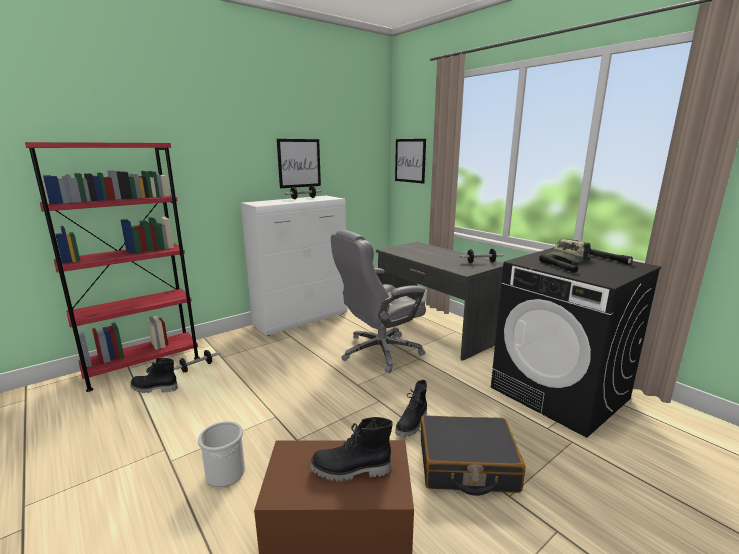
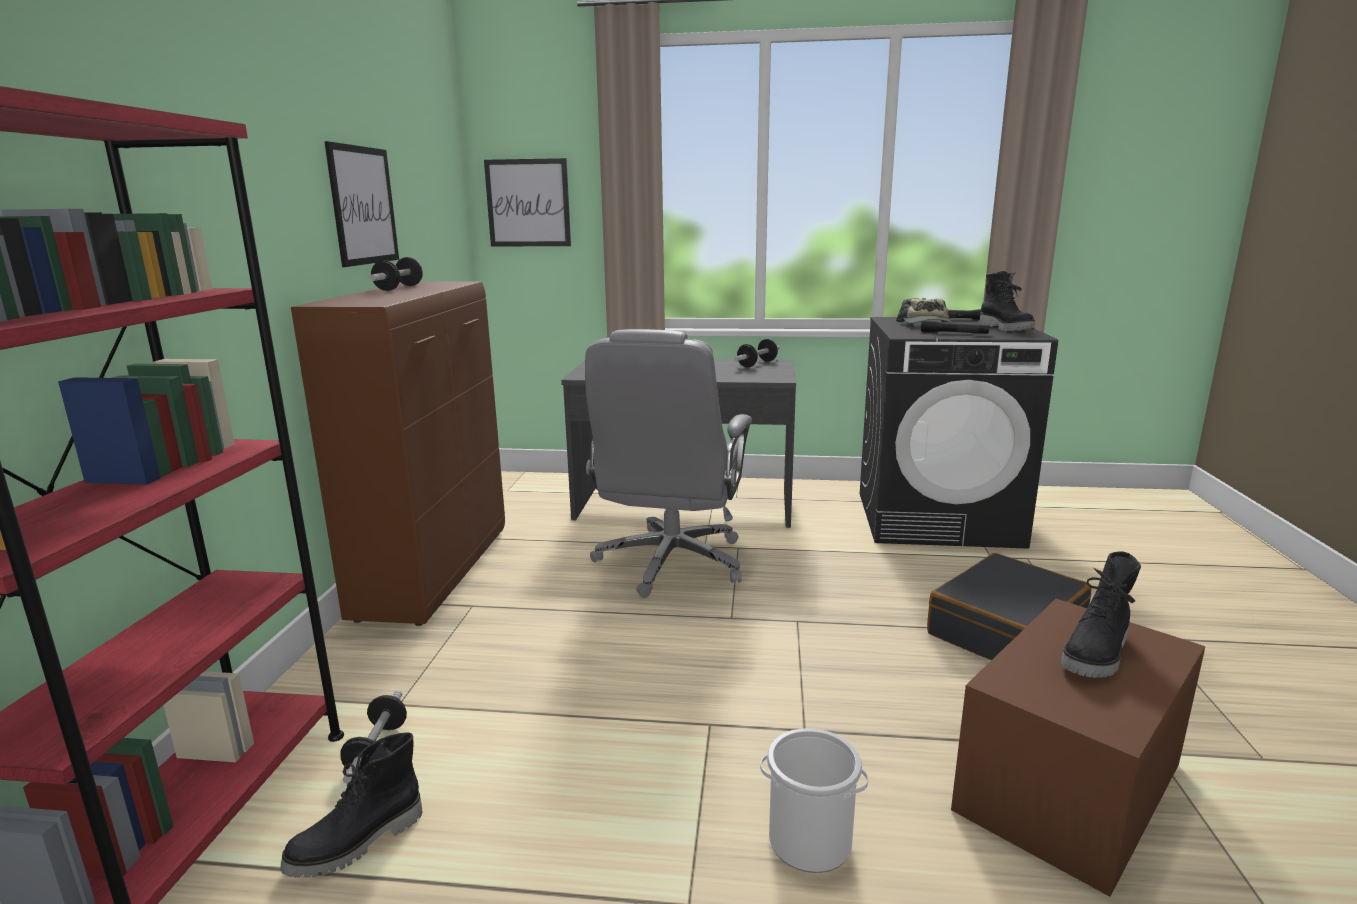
camera: 45 degrees left, 0 degrees up
white cabinet [241,196,347,336] -> brown cabinet [291,282,505,626]
black boot [395,380,427,437] -> black boot moved to [979,271,1035,331]

